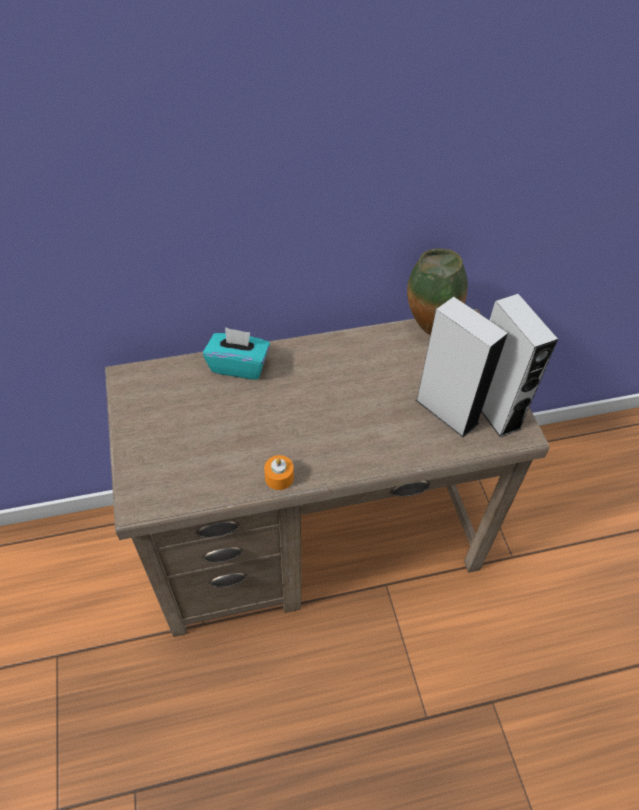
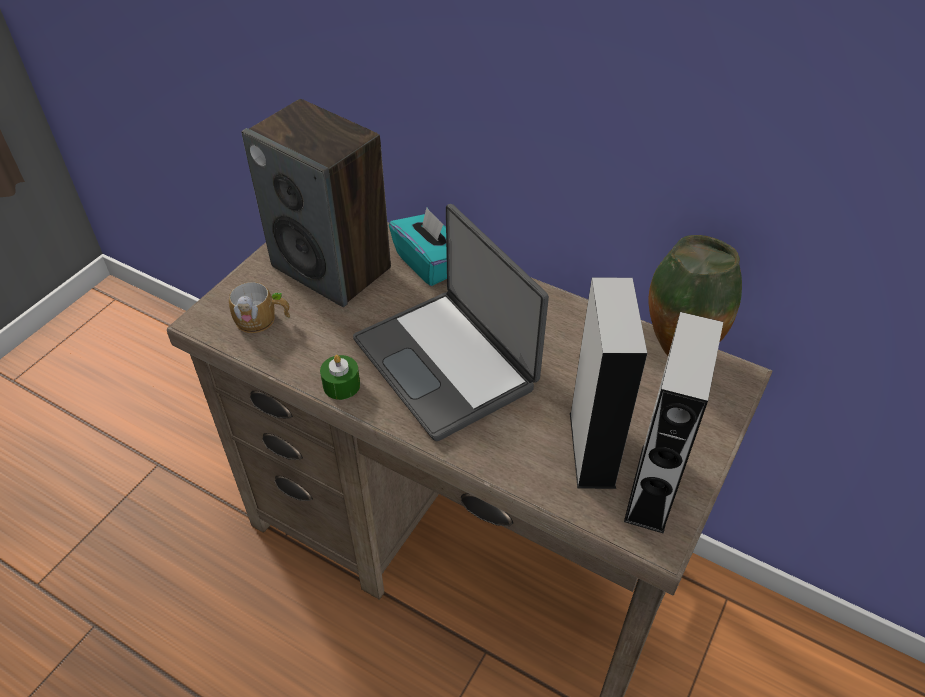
camera: 45 degrees right, 5 degrees down
orange candle [264,455,294,490] -> green candle [320,355,360,400]
none -> mug [229,282,290,333]
none -> speaker [242,99,391,307]
none -> laptop [353,204,549,441]

